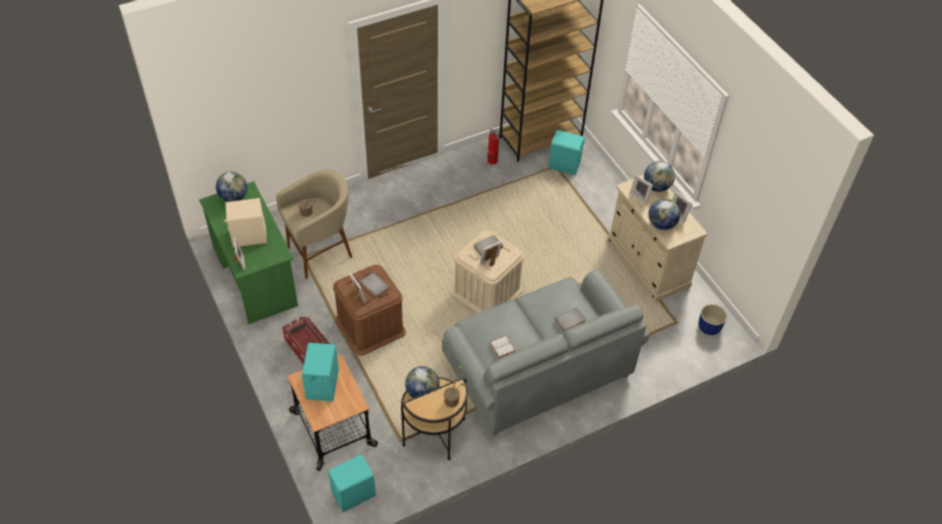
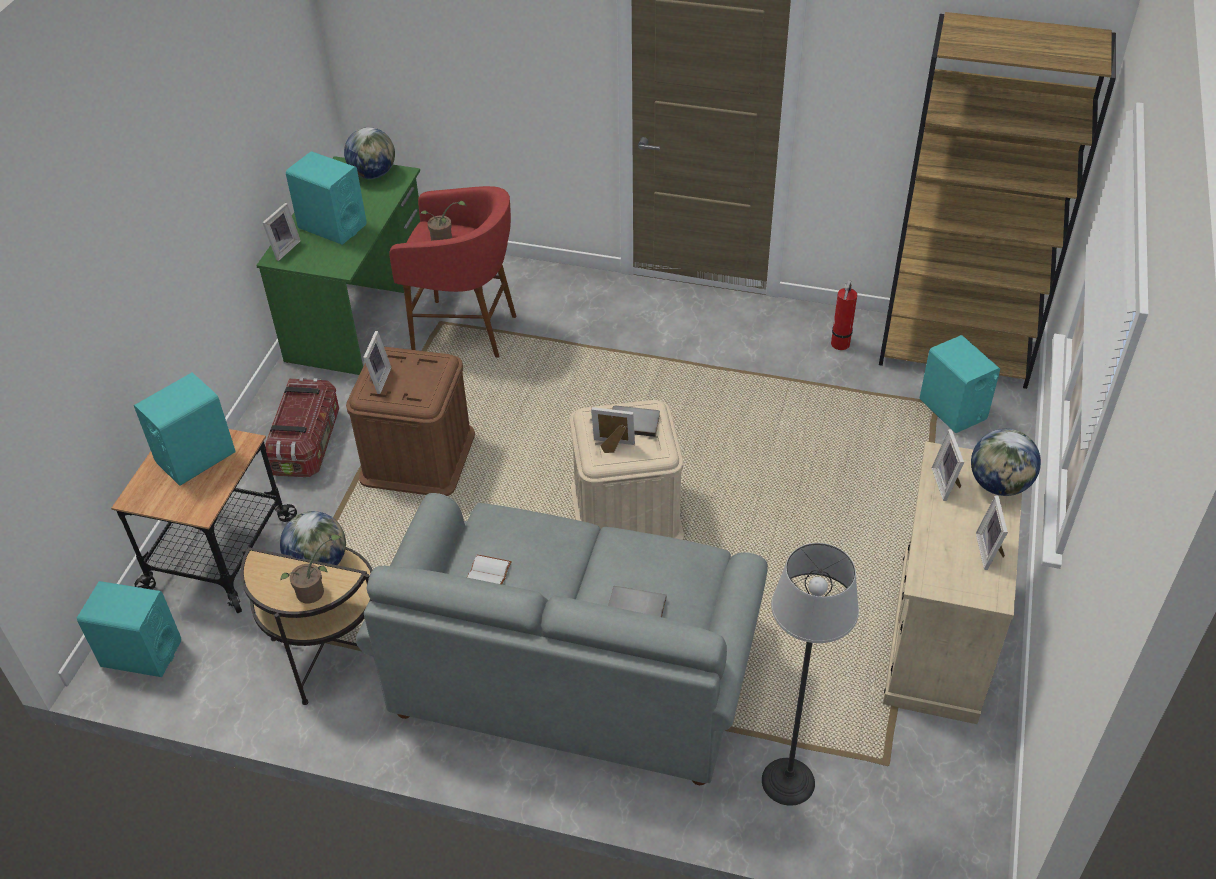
camera: 45 degrees right, 5 degrees down
beige speaker [224,198,267,247] -> turquoise speaker [286,151,367,244]
beige stool [276,170,352,279] -> red stool [389,186,516,358]
grey book [360,272,390,298] -> none
globe [648,198,680,230] -> none
blue planter [699,304,727,335] -> none
none -> floor lamp [762,543,859,806]

